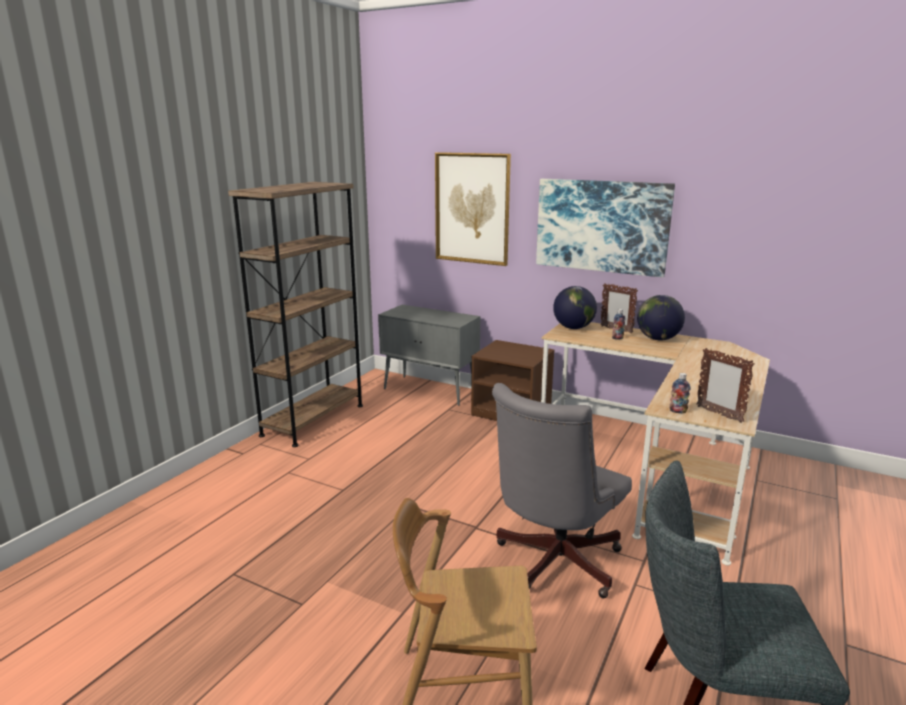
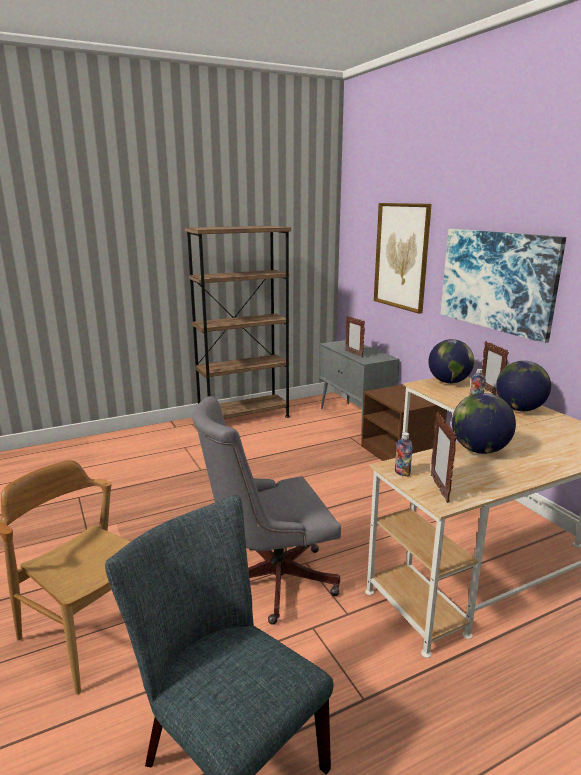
camera: 35 degrees right, 0 degrees up
none -> picture frame [345,316,365,357]
none -> globe [452,393,516,454]

